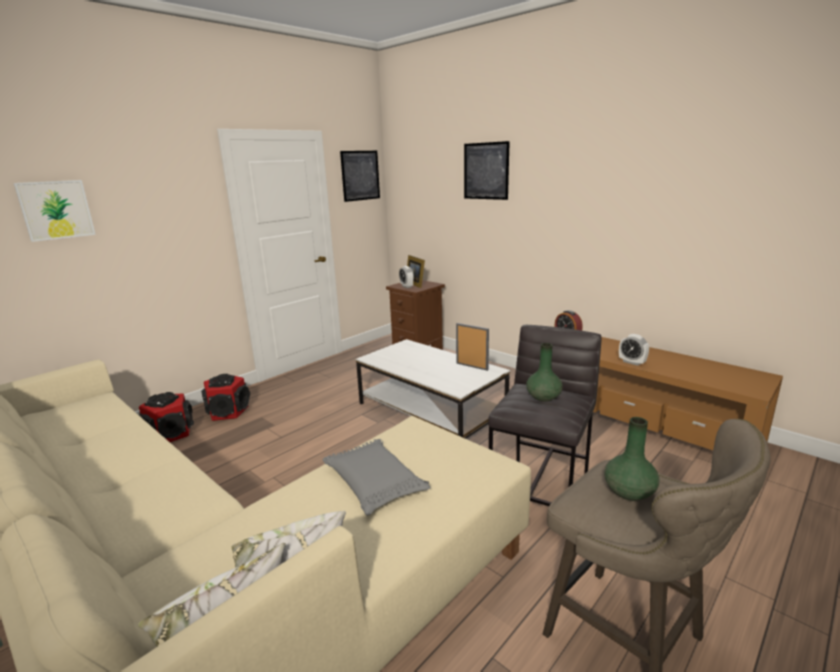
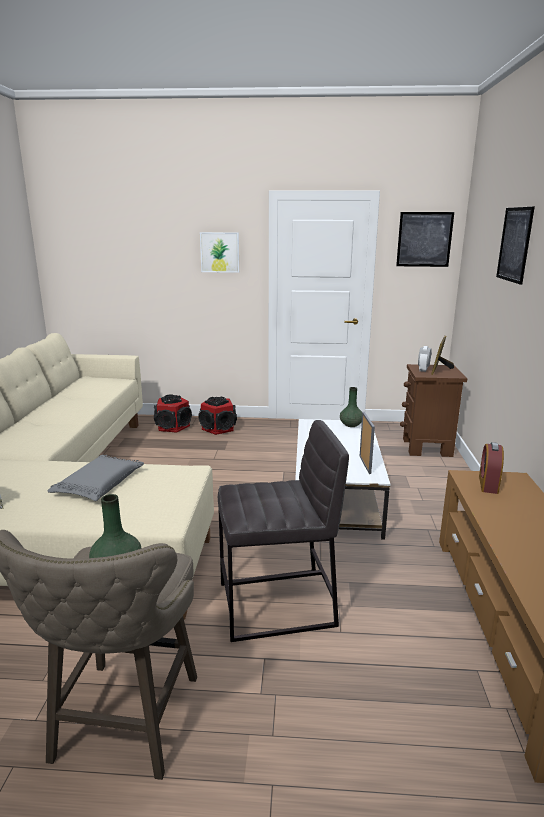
camera: 50 degrees right, 0 degrees up
picture [14,180,96,242] -> picture moved to [200,232,239,273]
green vase [526,343,563,402] -> green vase moved to [340,387,362,427]
alarm clock [619,334,649,366] -> none

